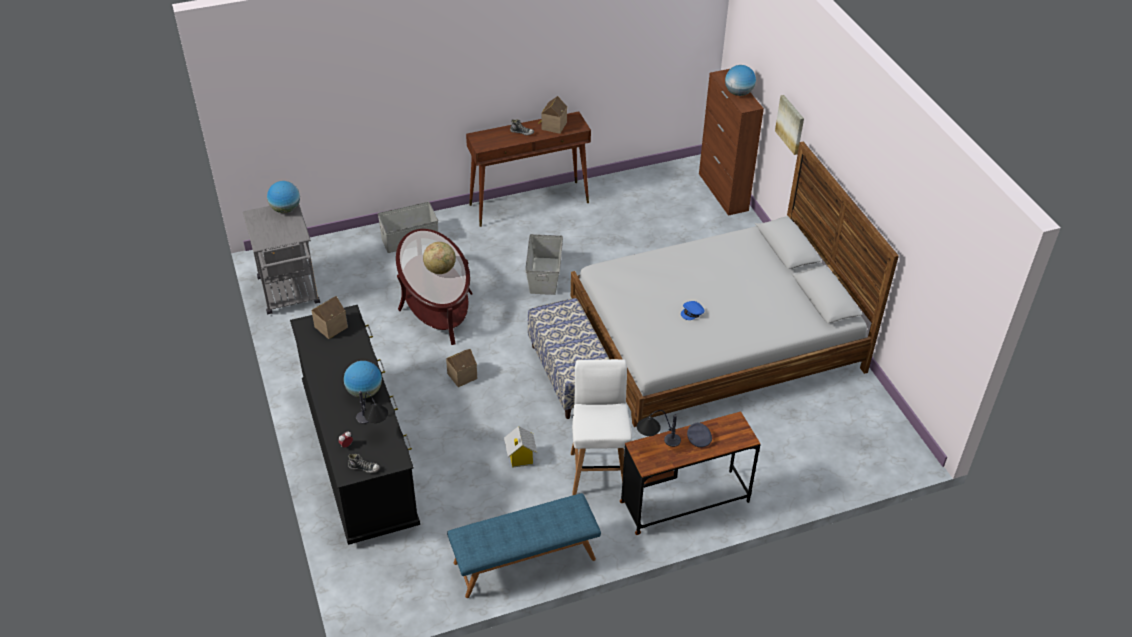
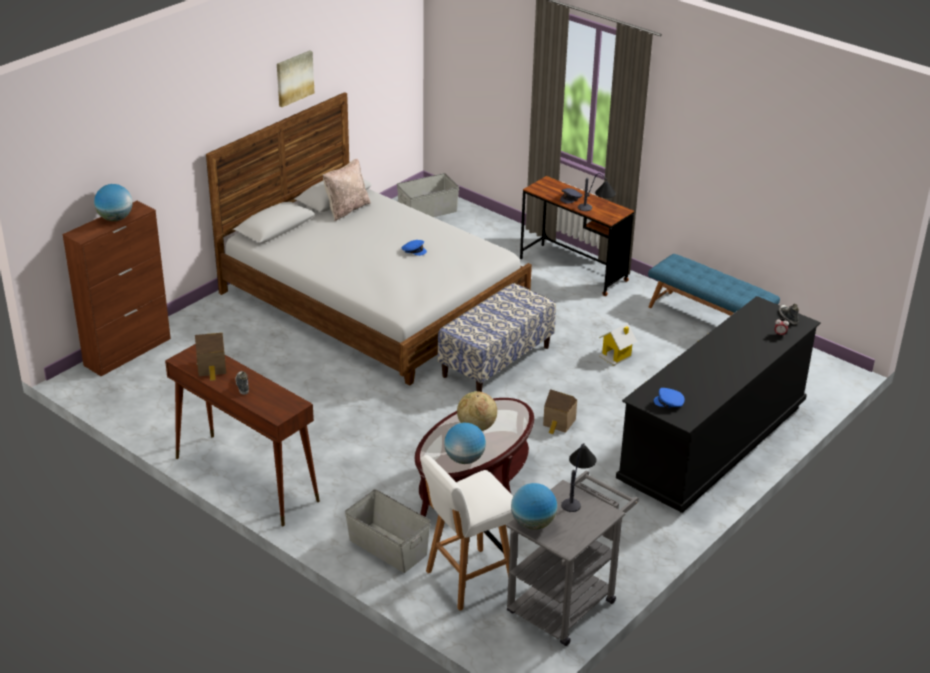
camera: 120 degrees left, 10 degrees down
toy house [311,296,348,339] -> blue cap [654,388,685,408]
globe [344,361,382,398] -> globe moved to [444,423,486,464]
table lamp [356,391,388,424] -> table lamp moved to [561,443,597,512]
grey storage box [525,234,563,295] -> grey storage box moved to [397,173,459,217]
white stool [571,359,632,495] -> white stool moved to [420,455,514,611]
picture [775,95,804,155] -> picture moved to [277,50,314,107]
none -> beige pillow [323,159,371,221]

